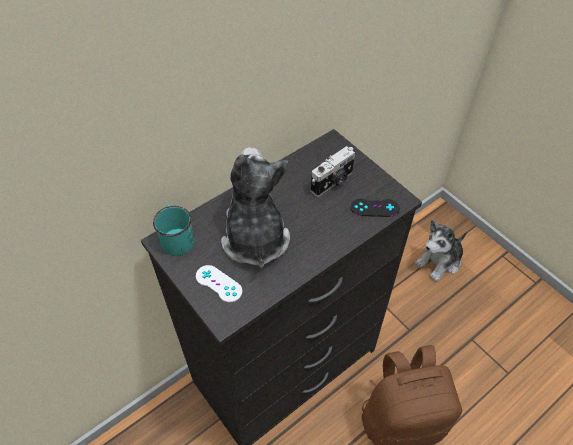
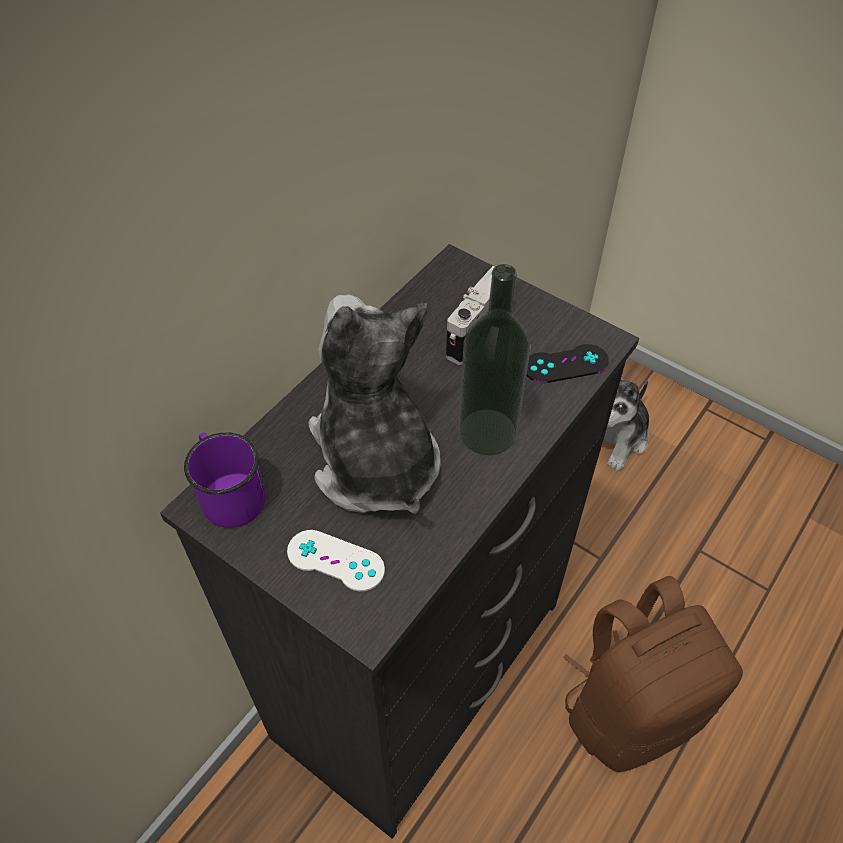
camera: 15 degrees left, 0 degrees up
turquoise mug [153,204,195,256] -> purple mug [184,432,266,528]
none -> bottle [459,264,530,455]

